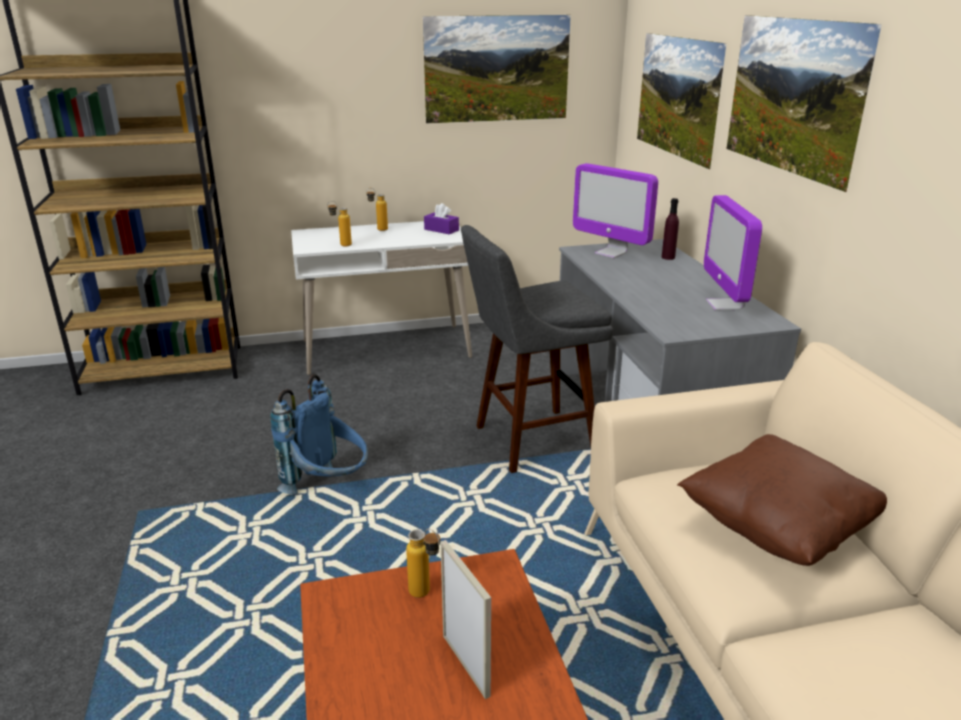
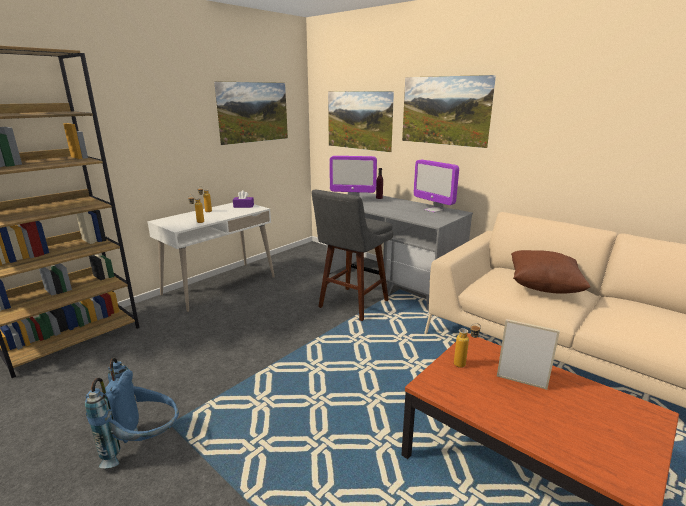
camera: 35 degrees left, 5 degrees down
blue backpack [270,374,368,494] -> blue backpack moved to [85,358,179,468]

